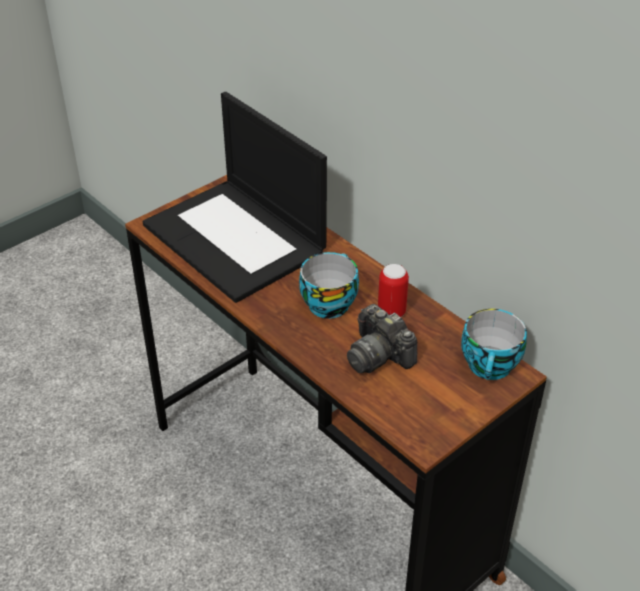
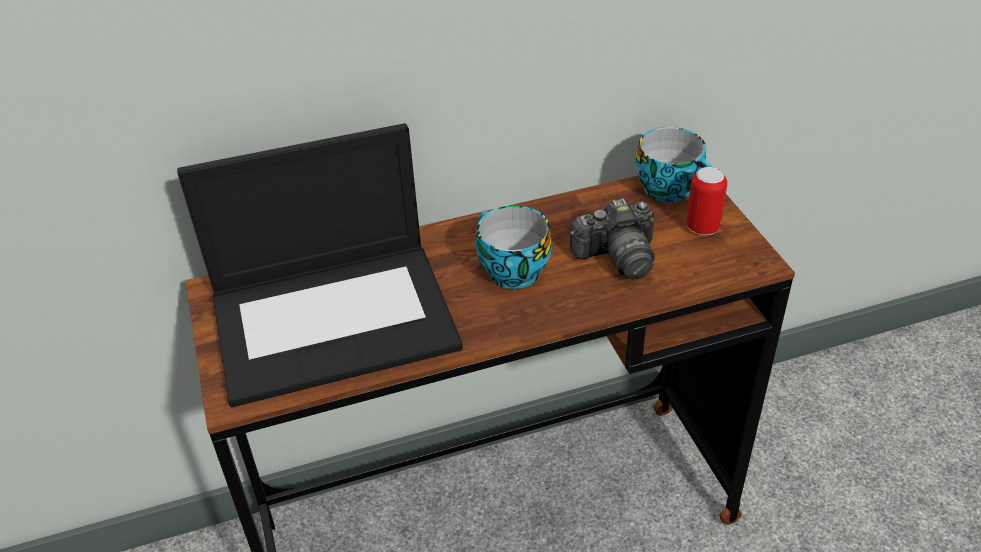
camera: 65 degrees left, 0 degrees up
can [378,264,409,317] -> can moved to [686,167,727,235]

